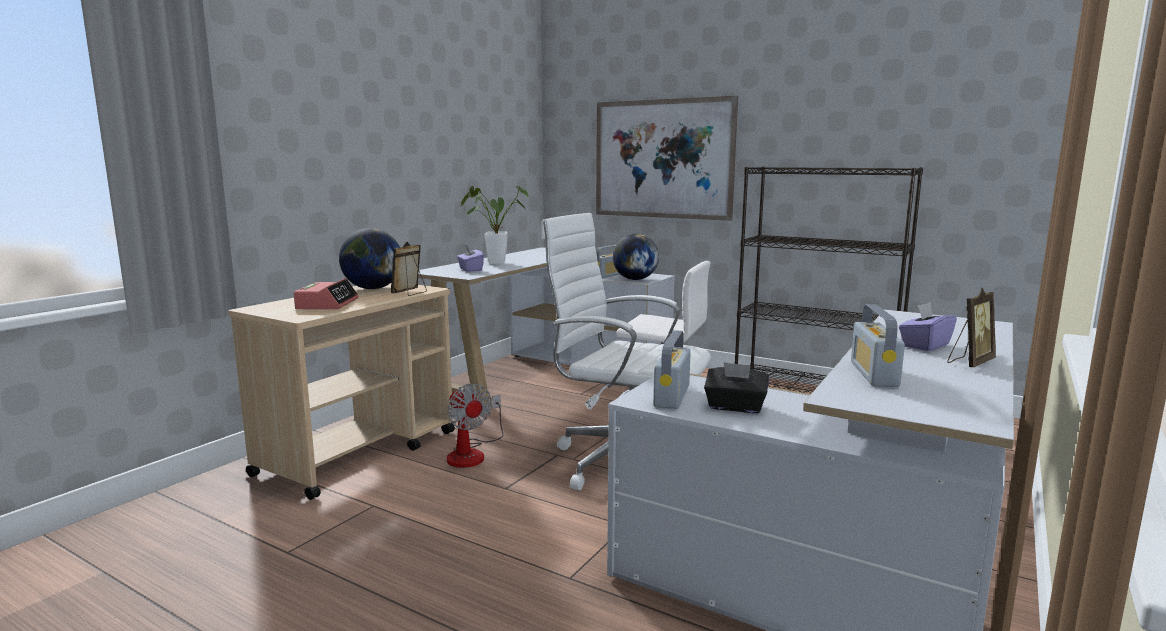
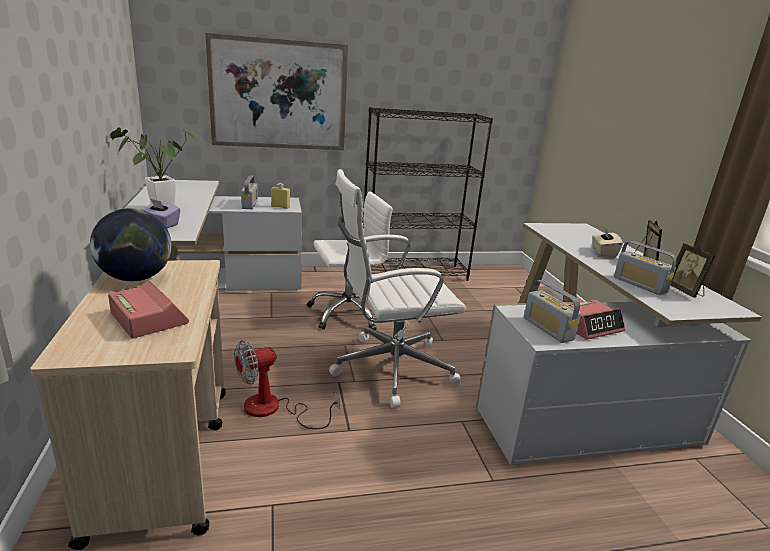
camera: 45 degrees left, 10 degrees up
picture frame [391,242,427,296] -> picture frame moved to [671,243,715,298]
fan [447,383,504,468] -> fan turned 135 degrees clockwise [234,340,340,429]
globe [613,234,659,280] -> yellow bottle [271,183,290,209]
black tissue box [704,362,770,413] -> alarm clock [568,300,625,340]
purple tissue box [899,302,957,351] -> beige tissue box [592,228,623,258]

